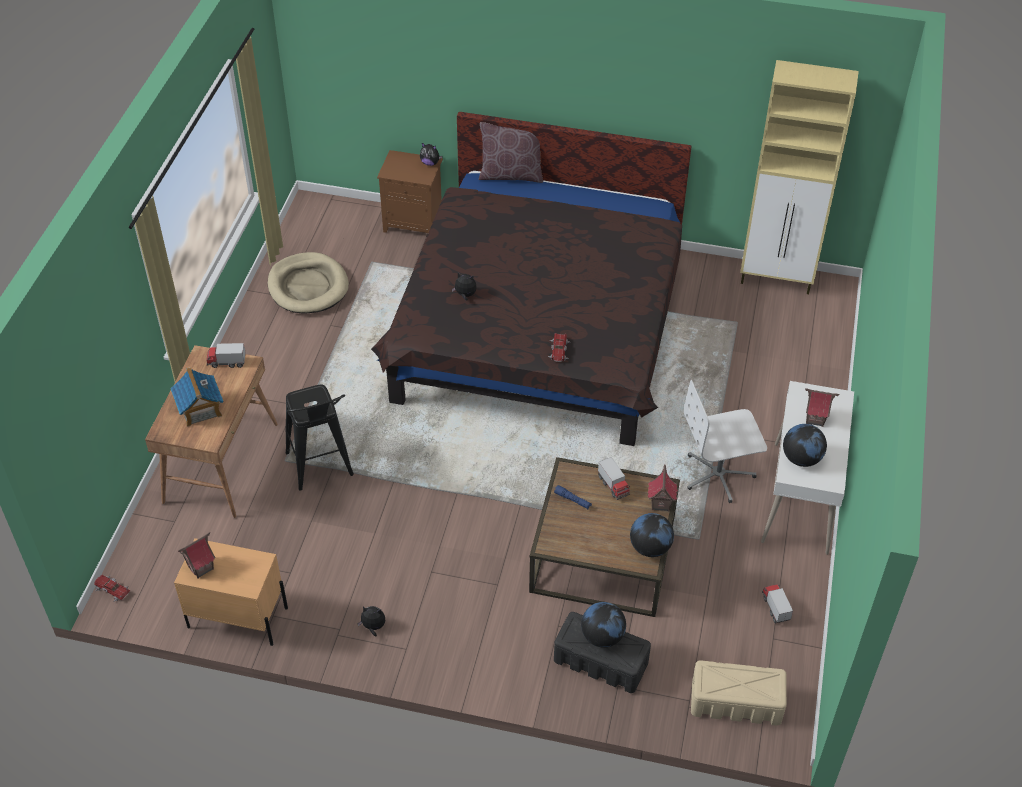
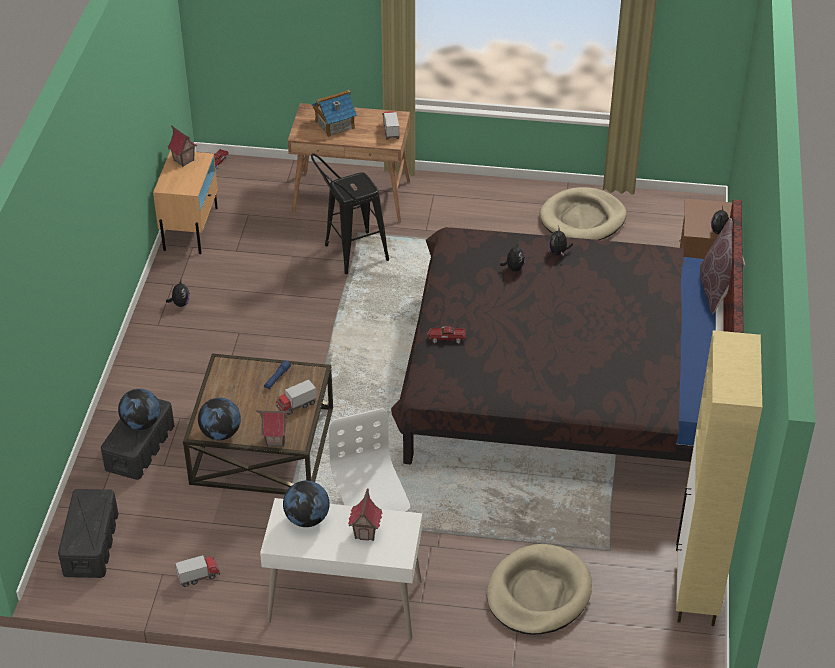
camera: 85 degrees right, 5 degrees down
beige storage box [691,660,787,726] -> black storage box [58,489,118,578]
none -> beige dog bed [487,544,592,635]
none -> plush toy [549,229,573,256]

